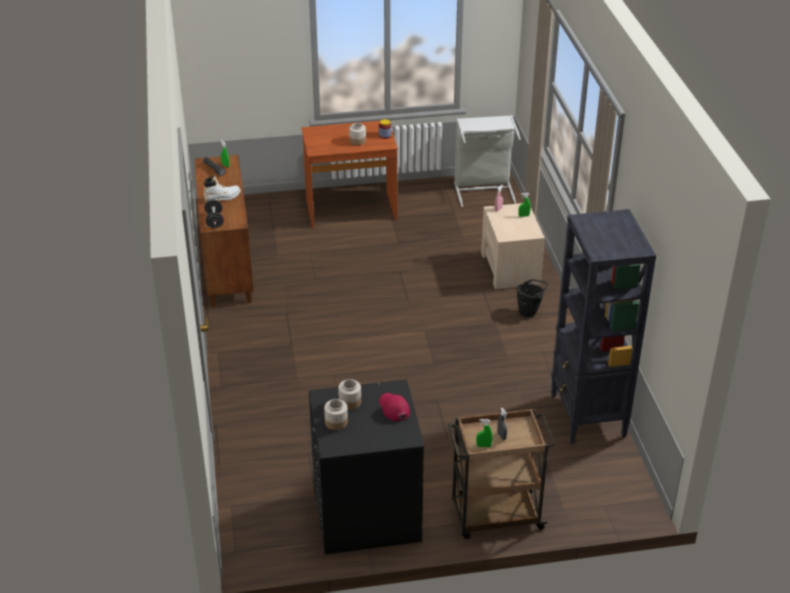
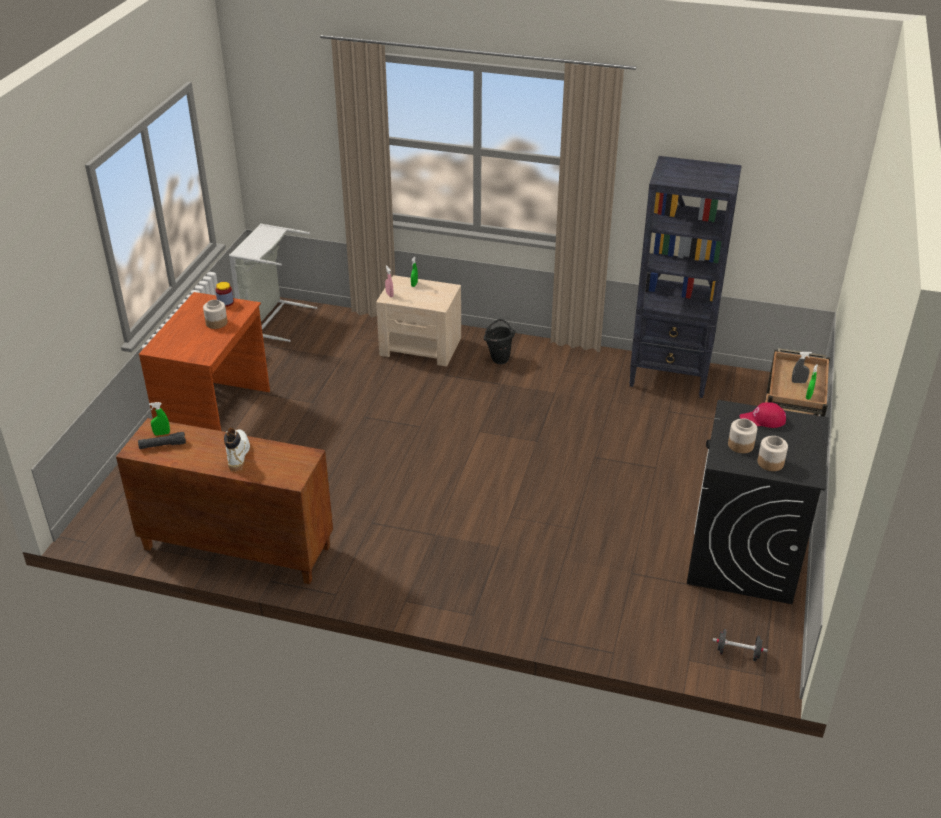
camera: 65 degrees left, 0 degrees up
black dumbbell [204,200,224,228] -> black dumbbell moved to [713,629,768,661]

